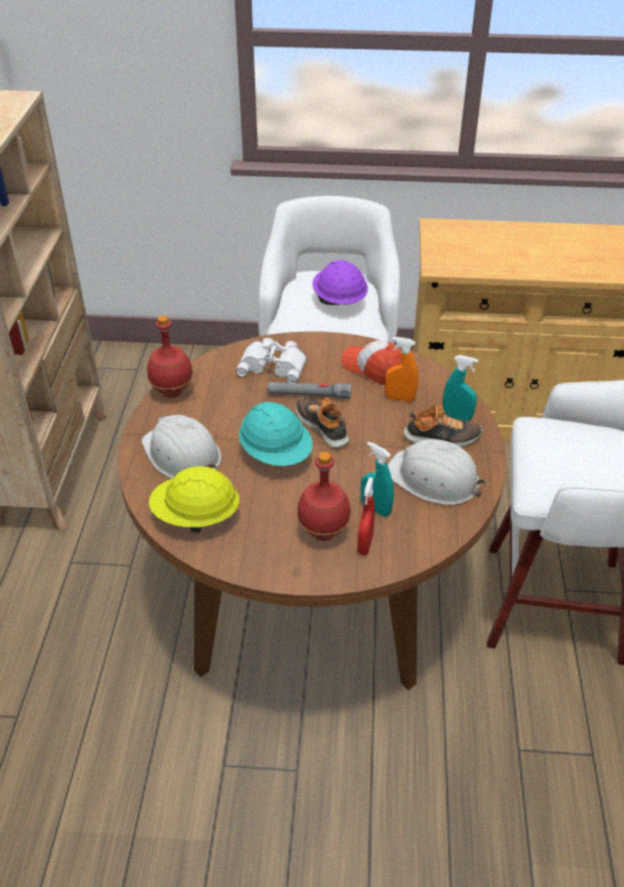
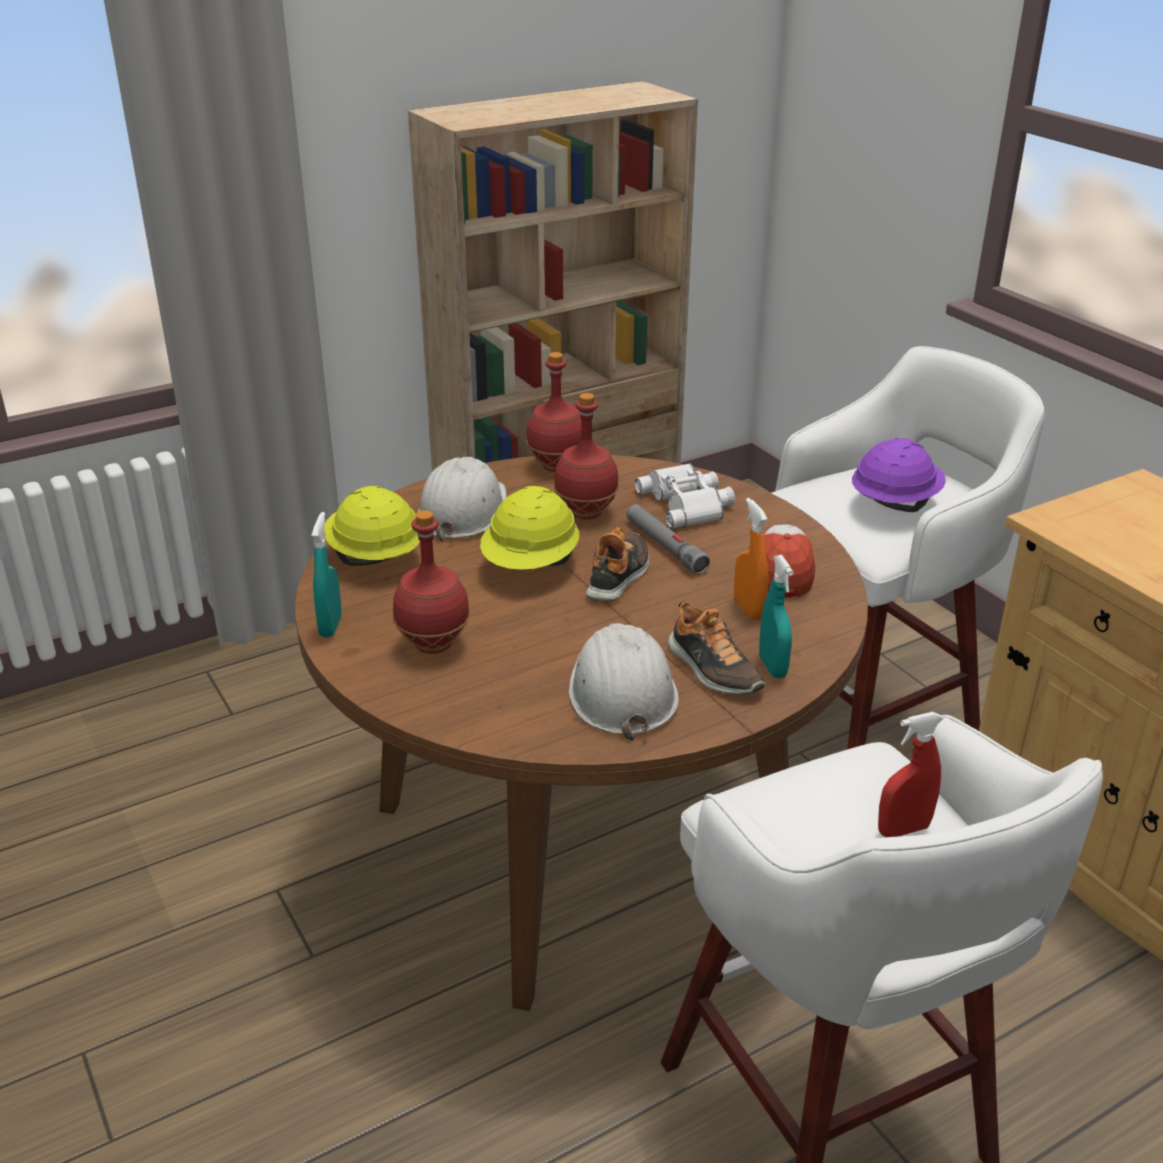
camera: 55 degrees right, 10 degrees down
turquoise hard hat [239,402,313,466] -> yellow hard hat [480,486,579,570]
red spray bottle [358,477,375,555] -> red spray bottle moved to [878,712,943,837]
turquoise spray bottle [361,442,394,517] -> turquoise spray bottle moved to [311,512,342,637]
none -> red bottle [554,393,619,519]

